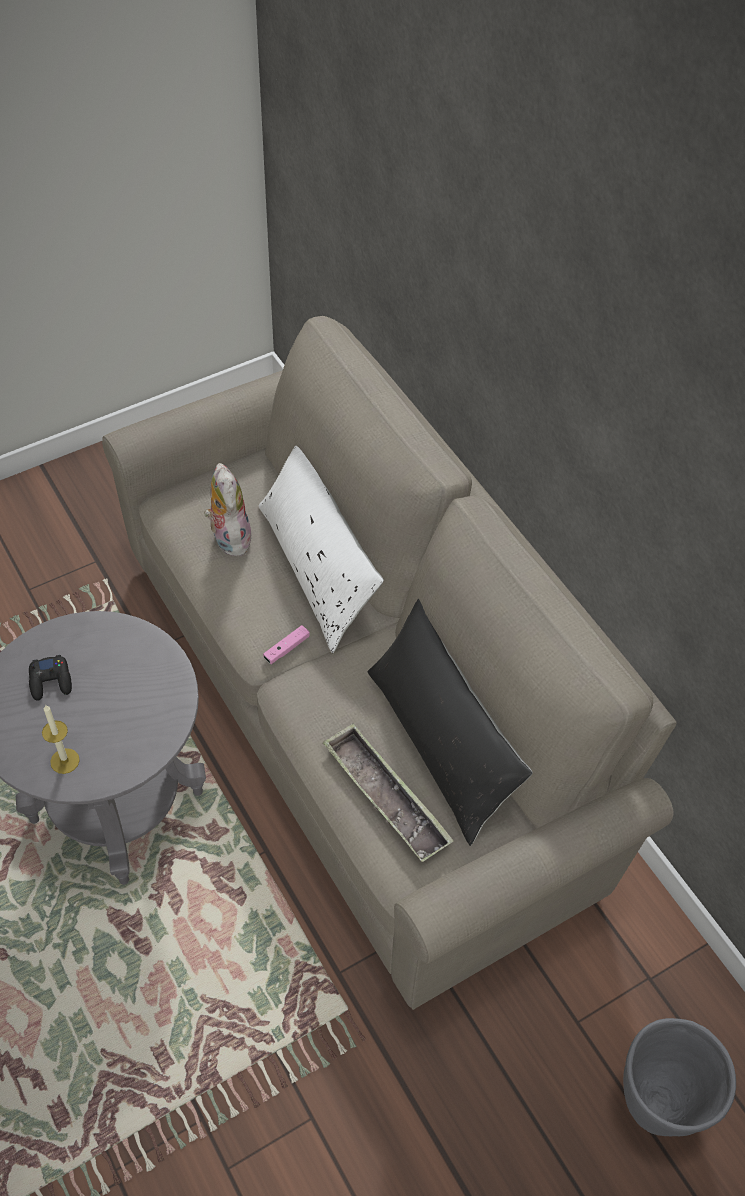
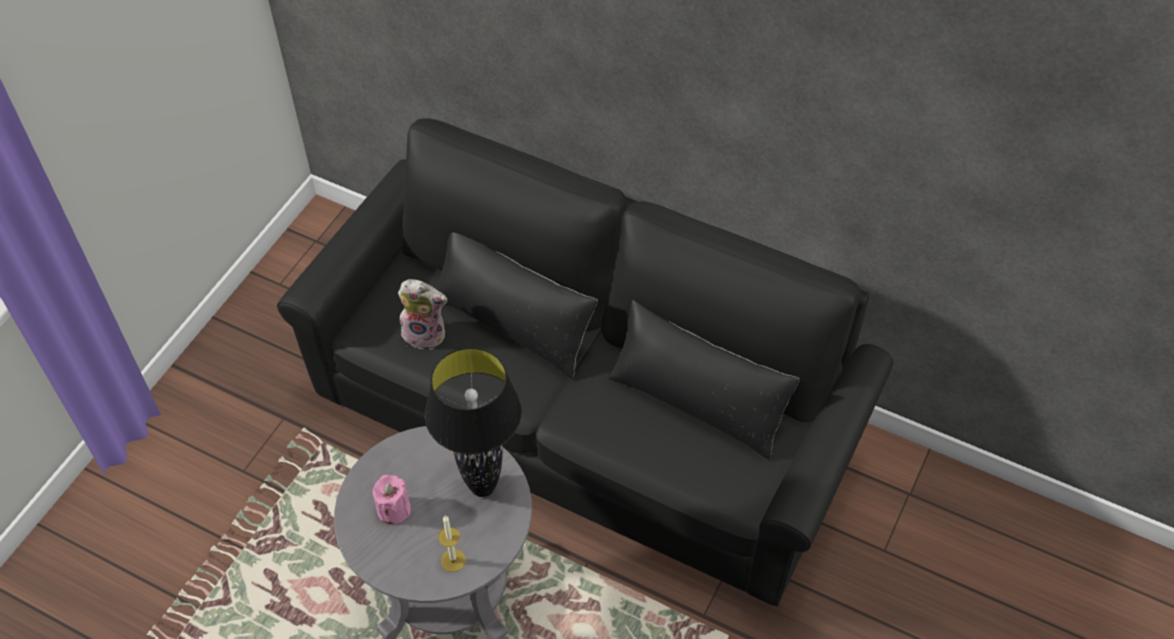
camera: 30 degrees left, 0 degrees up
black game controller [29,655,72,701] -> pink candle [373,475,411,524]
beige sofa [102,316,677,1010] -> black sofa [277,118,893,607]
plush toy [204,463,252,556] -> plush toy turned 150 degrees clockwise [398,279,448,349]
white pillow [259,446,384,653] -> black pillow [435,233,598,379]
pink game controller [263,625,310,664] -> none
tray [323,723,454,862] -> none
grey planter [623,1018,736,1136] -> none
none -> black table lamp [425,347,522,497]

